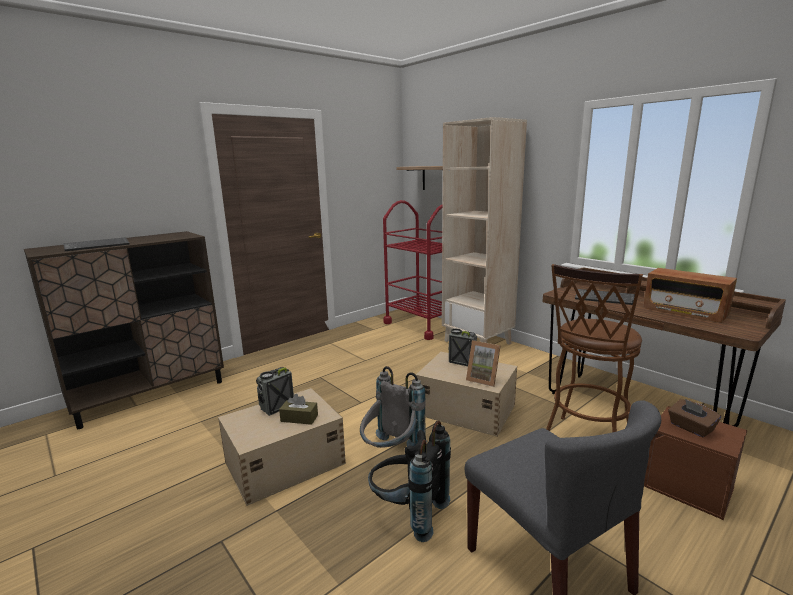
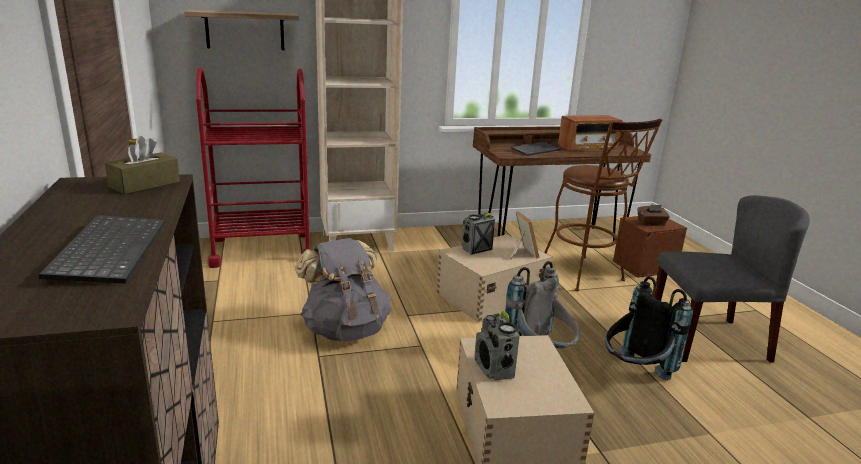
camera: 65 degrees left, 5 degrees up
brown tissue box [279,394,318,425] -> brown tissue box moved to [105,136,180,194]
picture frame [466,340,501,387] -> picture frame turned 75 degrees counterclockwise [510,211,539,259]
none -> grey backpack [295,238,391,342]

